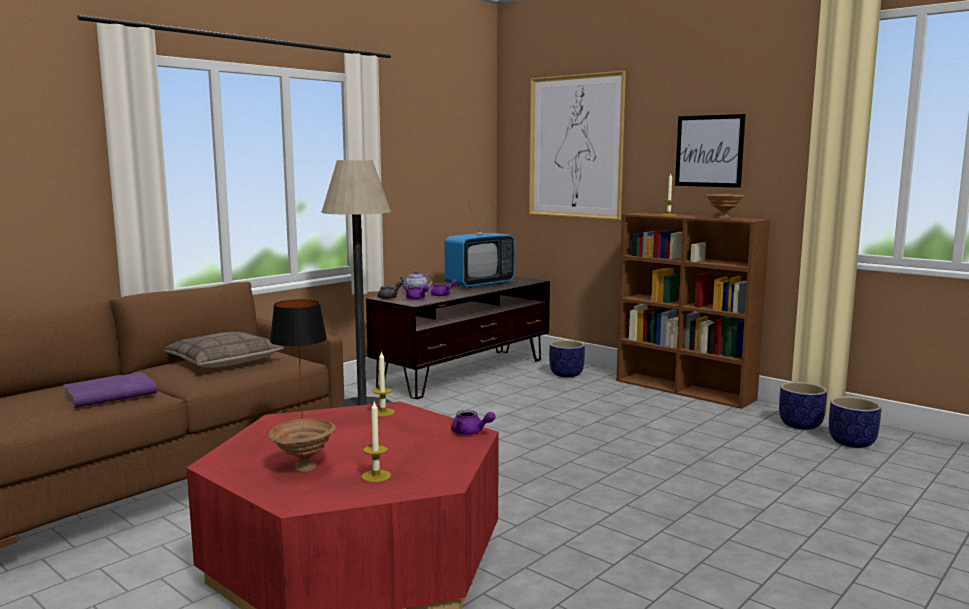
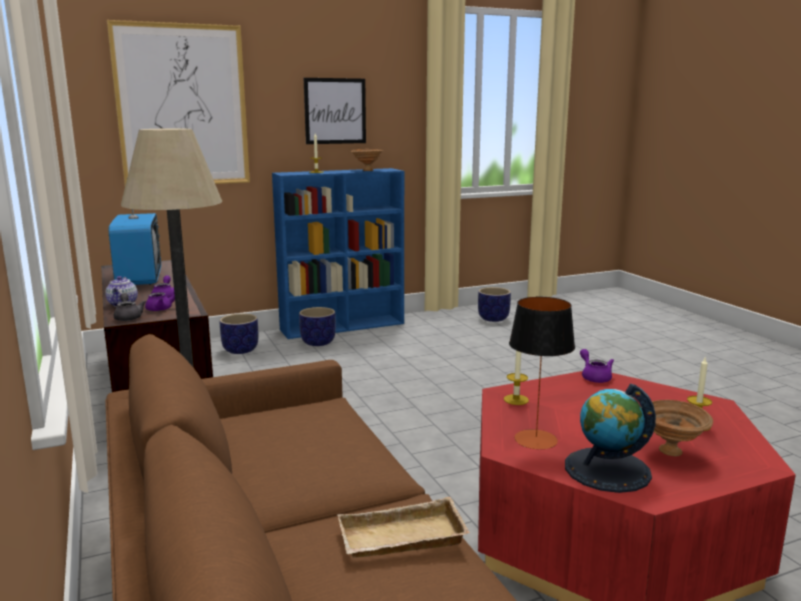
camera: 65 degrees left, 5 degrees up
purple book [64,372,157,408] -> beige tray [337,497,470,558]
pillow [164,332,284,368] -> none
purple teapot [451,410,495,435] -> purple teapot turned 75 degrees counterclockwise [580,349,614,383]
brown bookcase [616,212,770,409] -> blue bookcase [272,168,404,339]
planter [779,382,827,430] -> planter moved to [299,307,336,346]
none -> globe [565,384,656,493]

